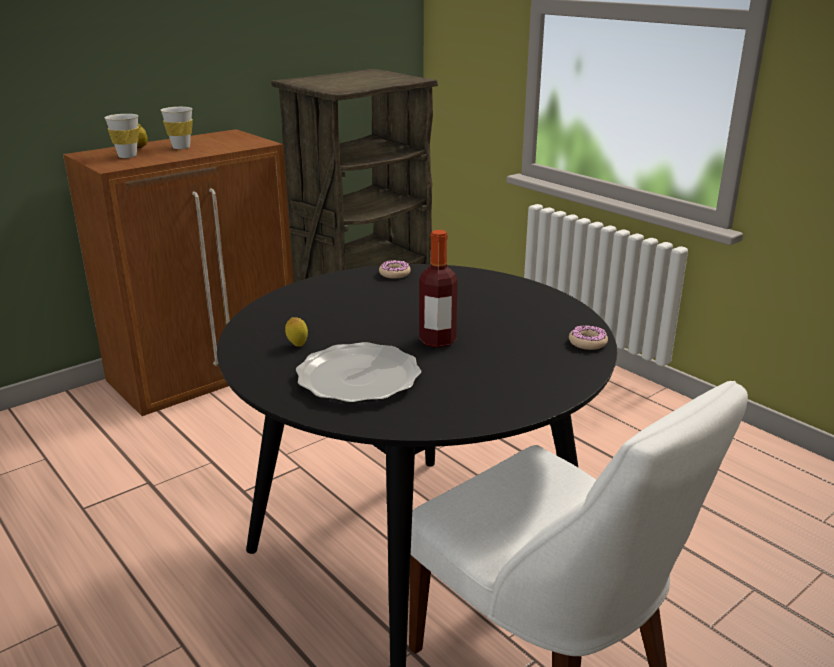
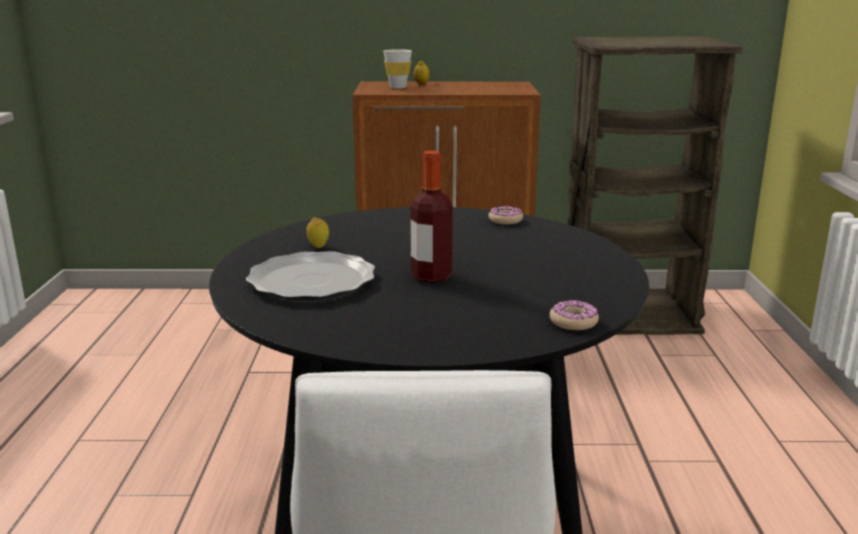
camera: 40 degrees right, 5 degrees down
white cup [161,107,193,149] -> none

